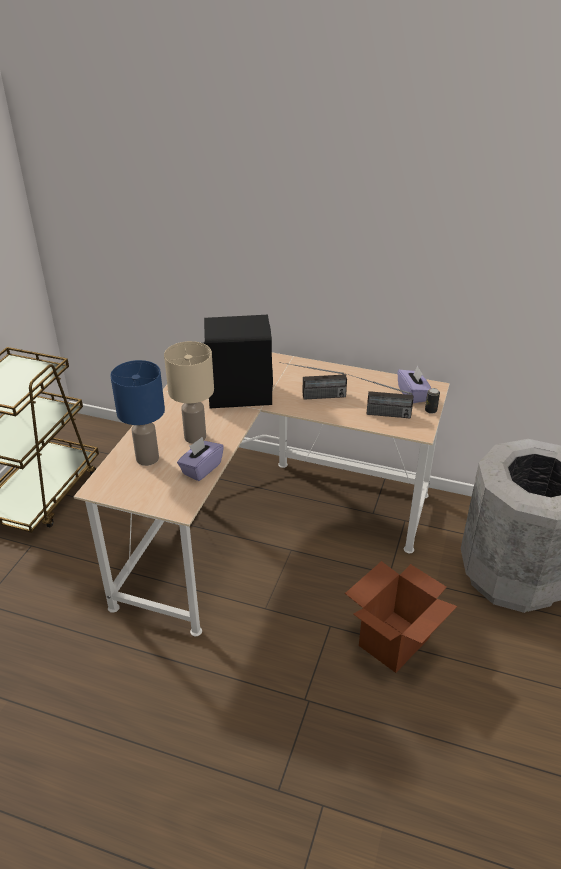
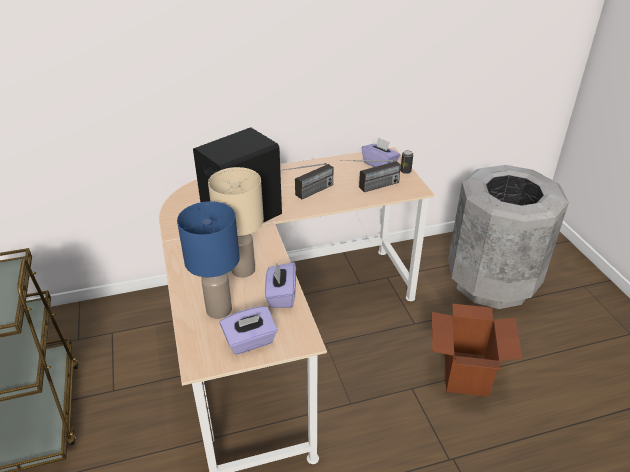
camera: 35 degrees left, 0 degrees up
none -> purple tissue box [220,306,278,355]

